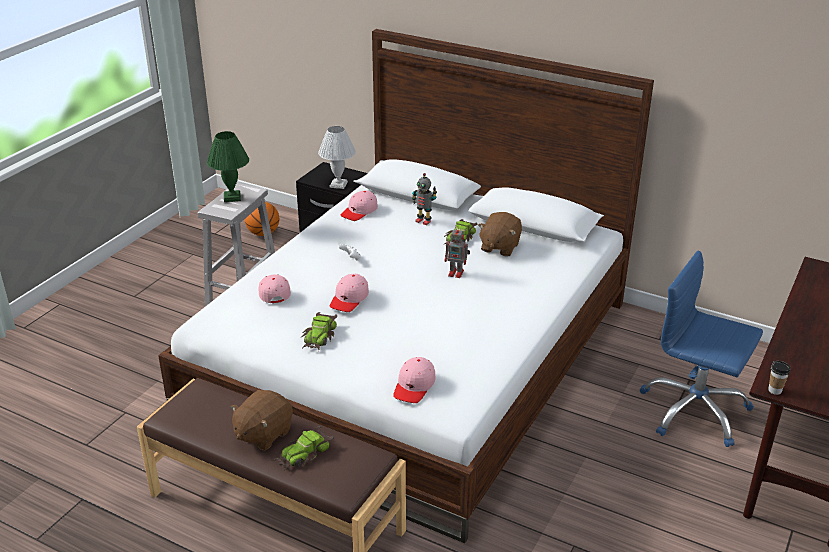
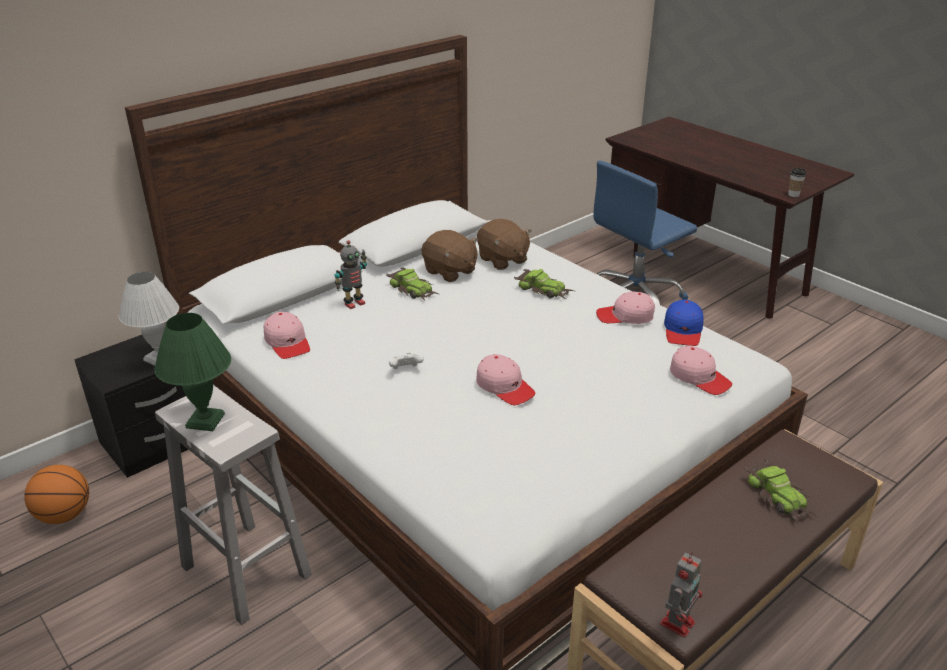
camera: 70 degrees left, 0 degrees up
brown plush toy [230,390,293,450] -> brown plush toy moved to [477,219,532,270]
pink cap [258,275,291,303] -> pink cap moved to [596,292,655,324]
toy car [302,312,337,351] -> toy car moved to [514,269,574,299]
toy robot [445,227,470,278] -> toy robot moved to [660,552,702,638]
none -> blue cap [664,299,704,346]

